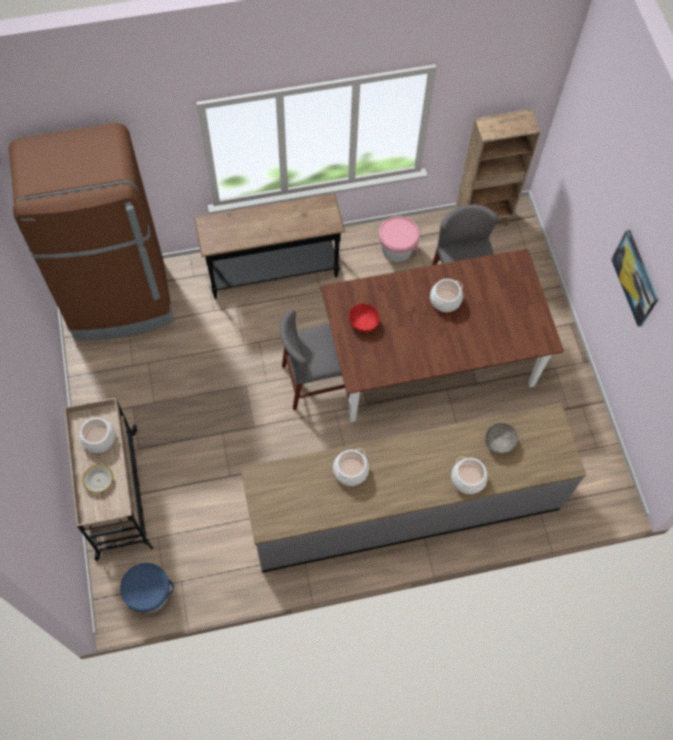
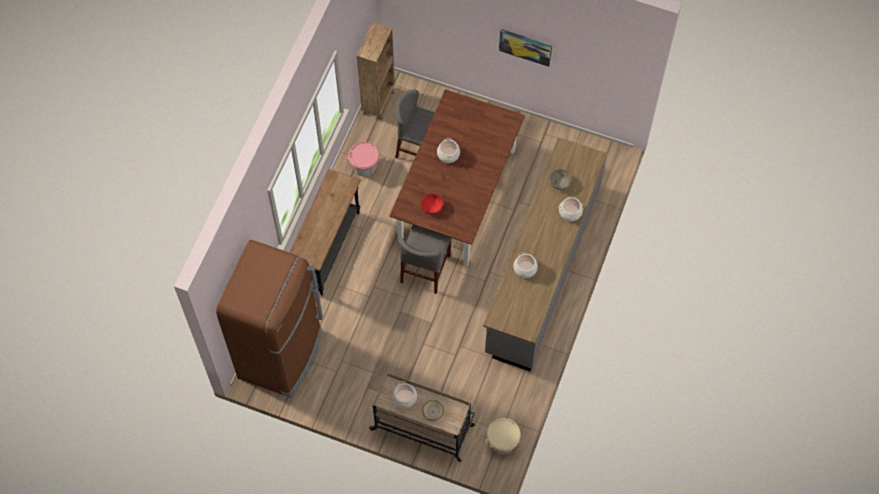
camera: 55 degrees left, 0 degrees up
blue bucket [120,563,174,613] -> beige bucket [485,418,521,454]

